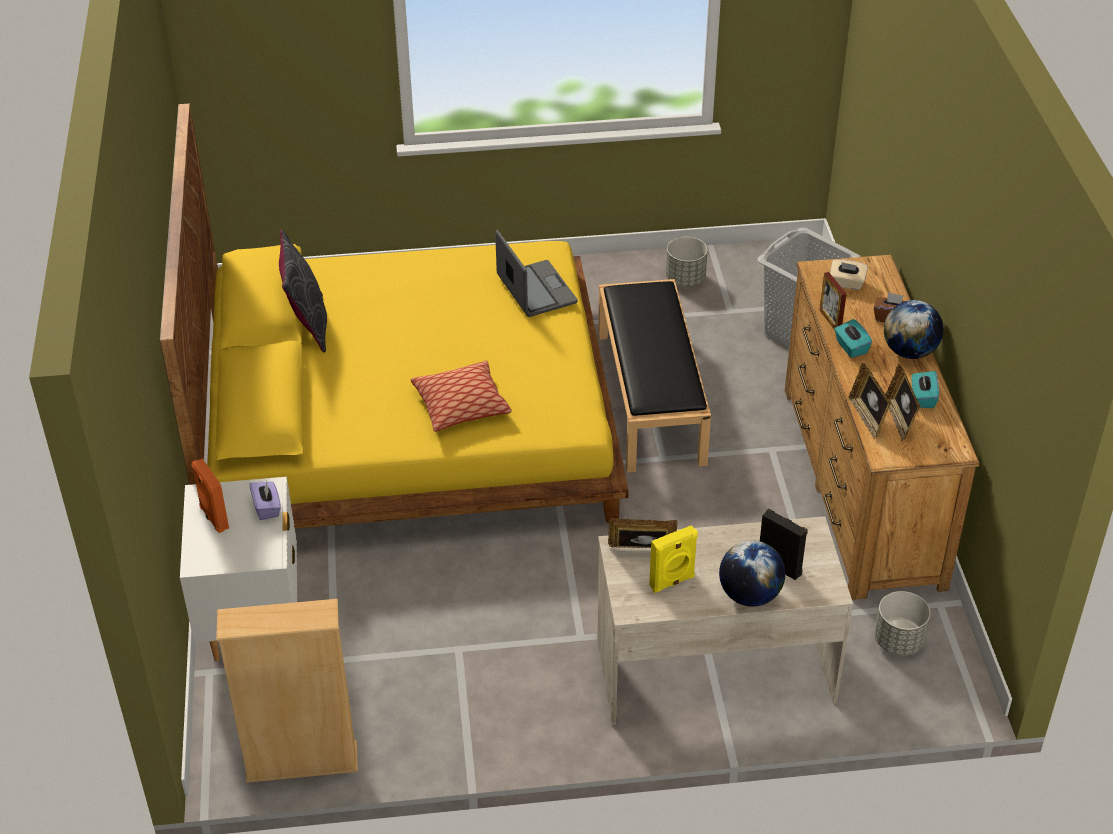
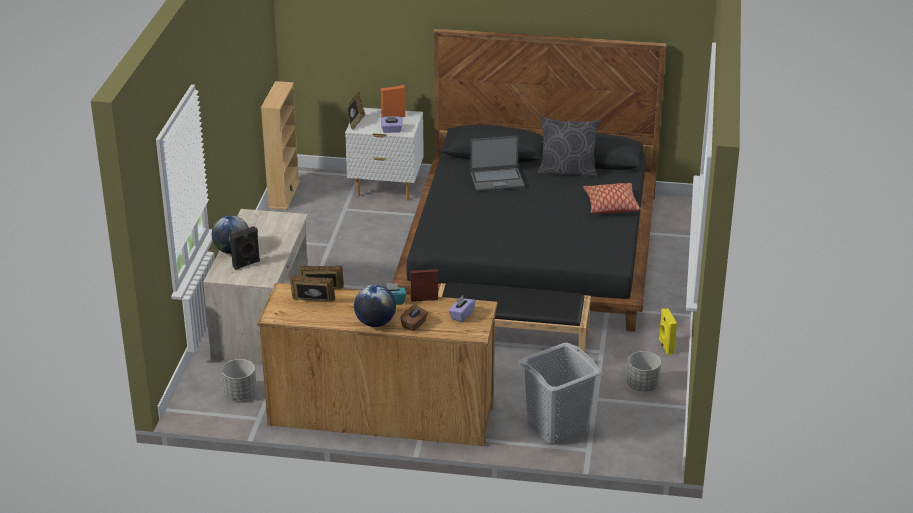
camera: 105 degrees right, 10 degrees down
yellow bed [160,104,629,529] -> black bed [392,28,666,332]
pillow [411,361,512,432] -> pillow moved to [583,183,641,214]
laptop [495,230,578,317] -> laptop moved to [470,136,524,191]
picture frame [608,518,678,548] -> picture frame moved to [346,92,366,130]
yellow speaker [649,525,698,593] -> yellow speaker moved to [659,308,677,355]
beige tissue box [830,259,868,290] -> purple tissue box [448,295,475,322]
turquoise tissue box [911,371,939,408] -> none

